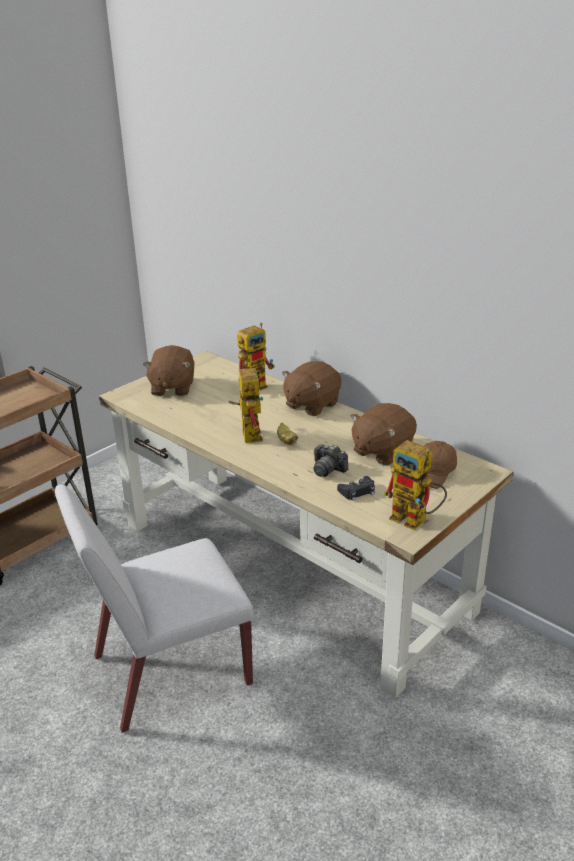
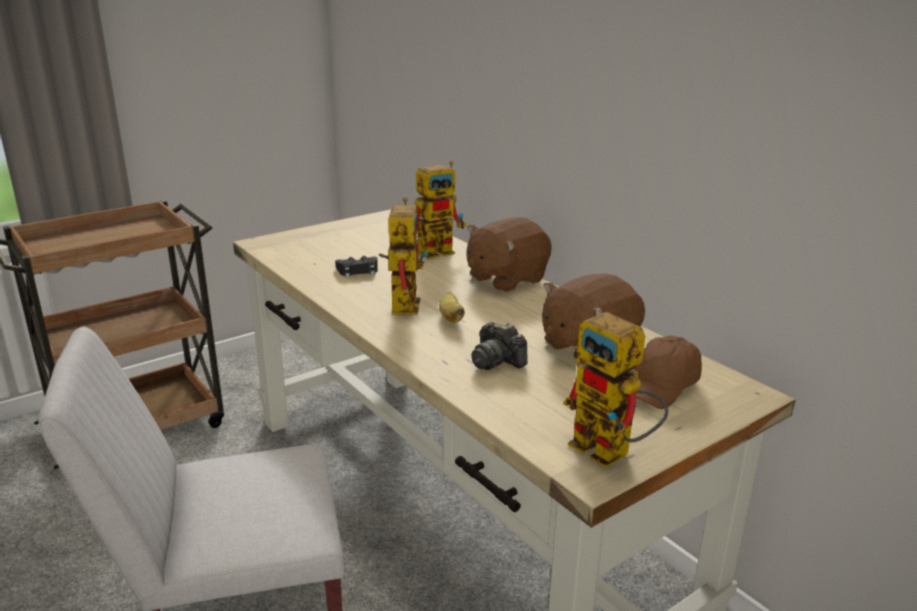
camera: 10 degrees right, 5 degrees down
brown plush toy [143,345,194,396] -> none
black game controller [337,476,375,501] -> black game controller moved to [335,256,378,277]

